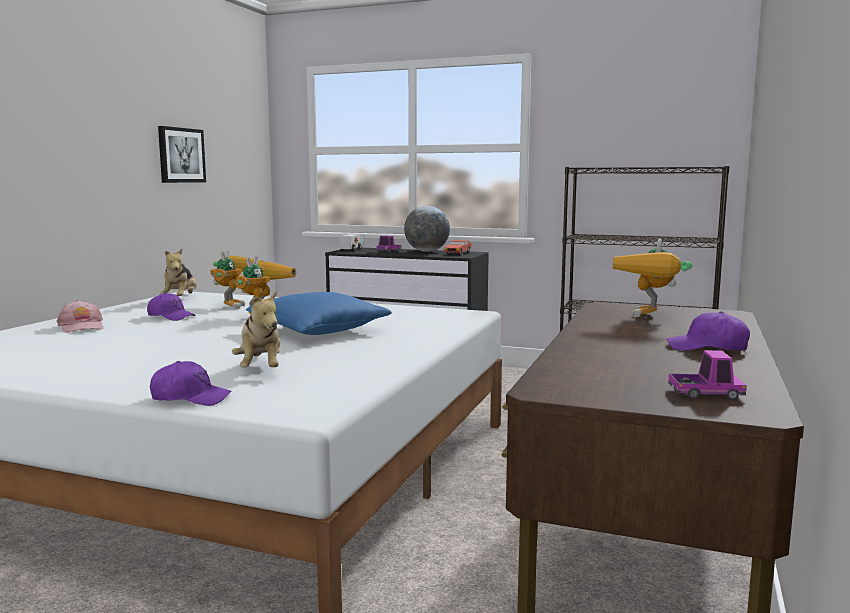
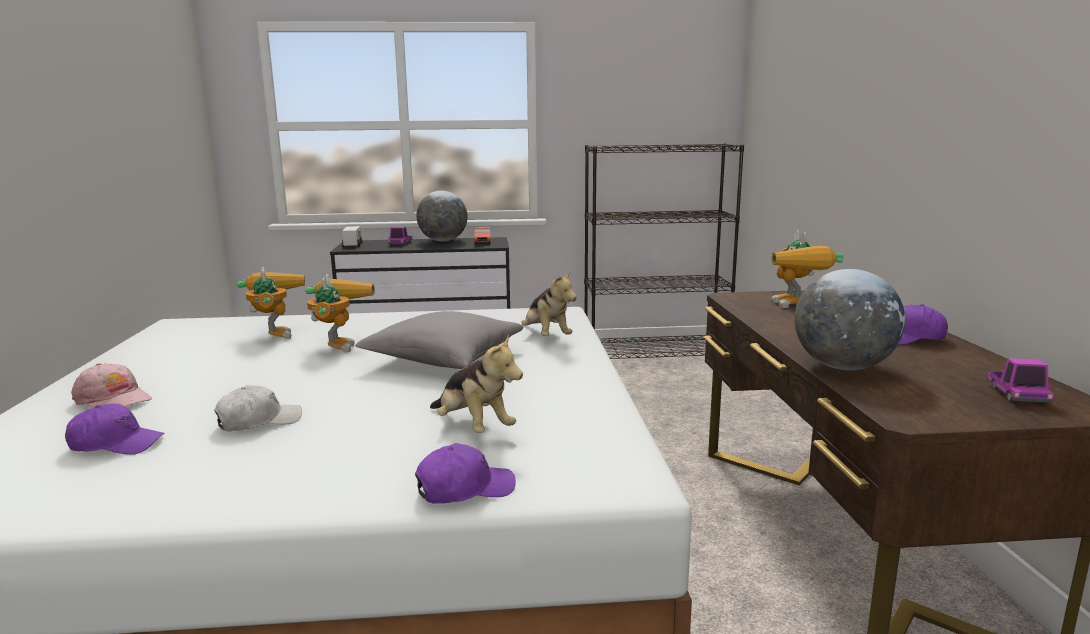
camera: 25 degrees left, 5 degrees up
purple cap [147,293,196,321] -> purple cap moved to [65,403,165,455]
picture [158,126,206,183] -> none
plush toy [160,249,197,296] -> plush toy moved to [521,271,577,336]
blue pillow [246,292,392,335] -> grey pillow [355,311,523,369]
toy truck [668,350,747,400] -> toy truck turned 120 degrees clockwise [987,358,1054,404]
none -> white cap [214,385,302,432]
none -> globe [795,269,905,370]

